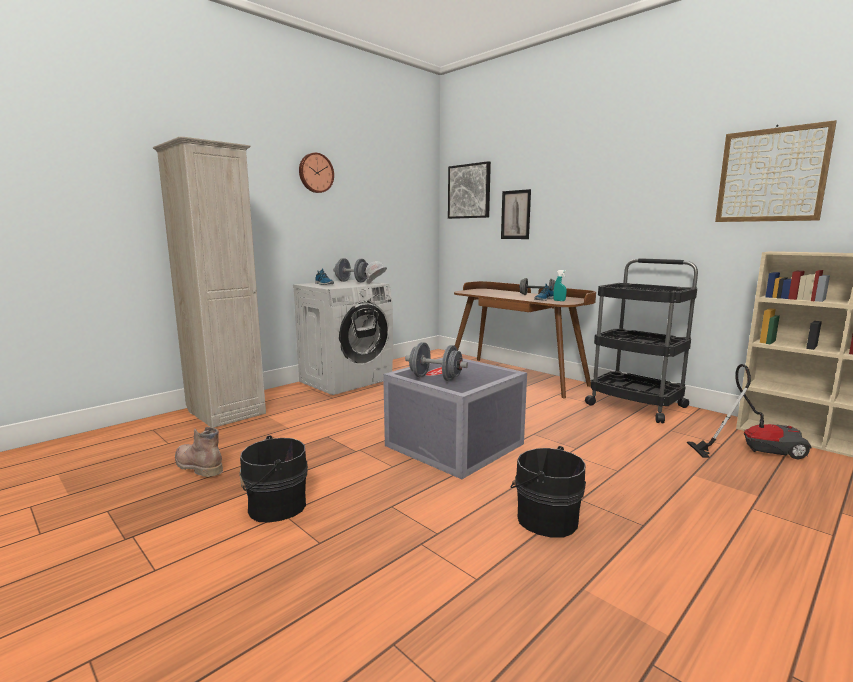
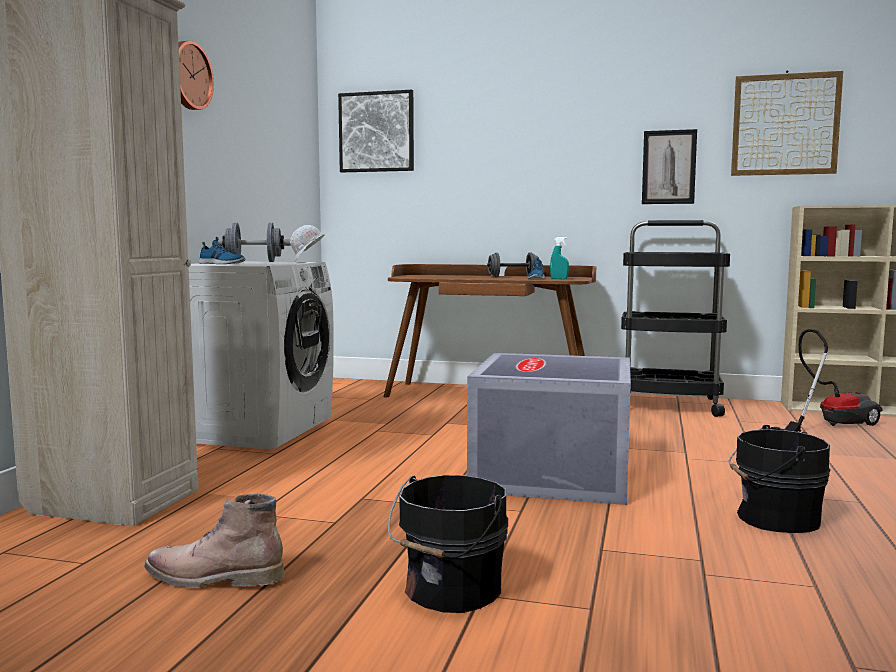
camera: 30 degrees left, 5 degrees down
grey dumbbell [405,342,468,381] -> none
picture [501,189,531,239] -> picture moved to [642,129,697,204]

